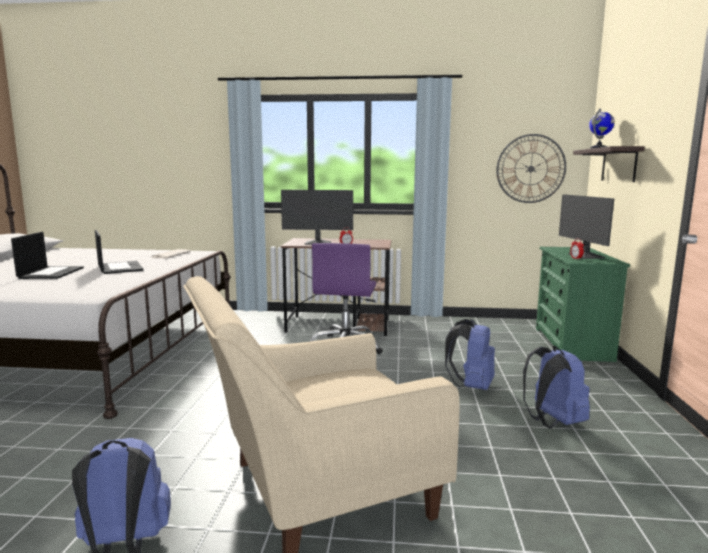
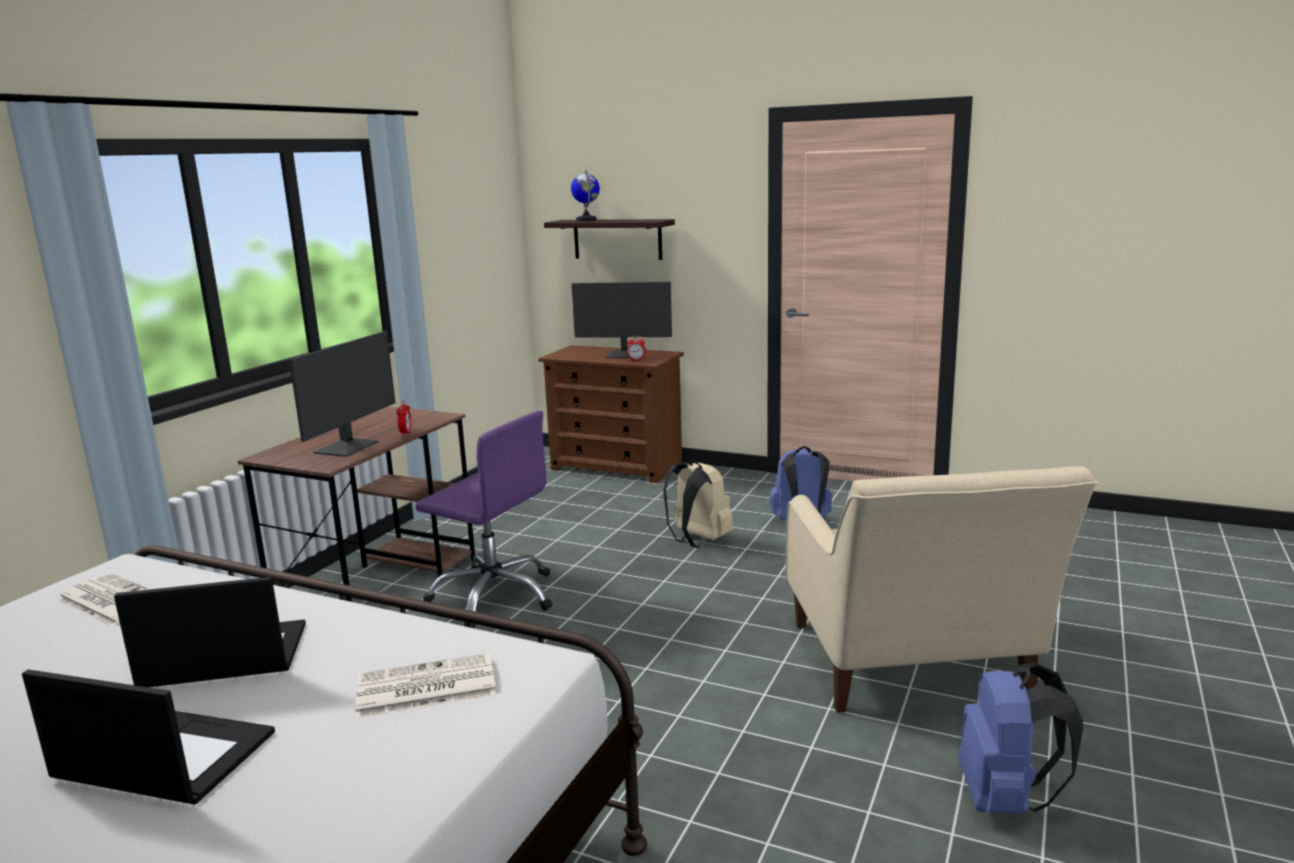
camera: 70 degrees left, 5 degrees up
blue backpack [445,319,495,390] -> beige backpack [663,460,733,548]
wall clock [496,134,566,203] -> none
green dresser [536,247,630,362] -> brown dresser [538,345,684,483]
none -> newspaper [355,653,497,718]

